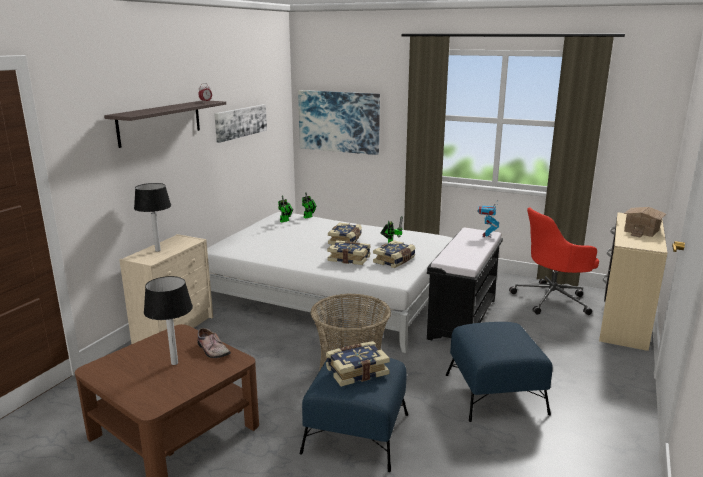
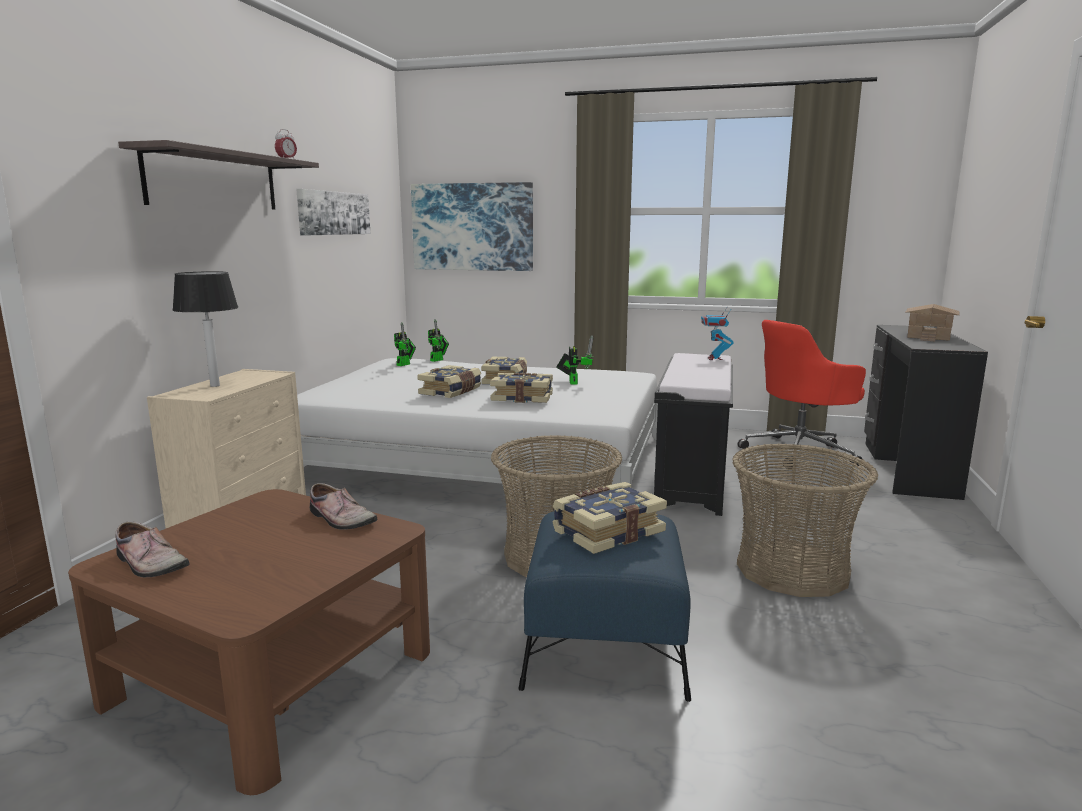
camera: 10 degrees left, 5 degrees down
table lamp [144,276,193,365] -> none
book [373,240,416,268] -> book moved to [417,365,482,398]
blue ottoman [446,322,553,422] -> basket [732,444,878,597]
beige desk [599,212,667,351] -> black desk [864,325,988,500]
none -> shoe [115,521,190,577]

